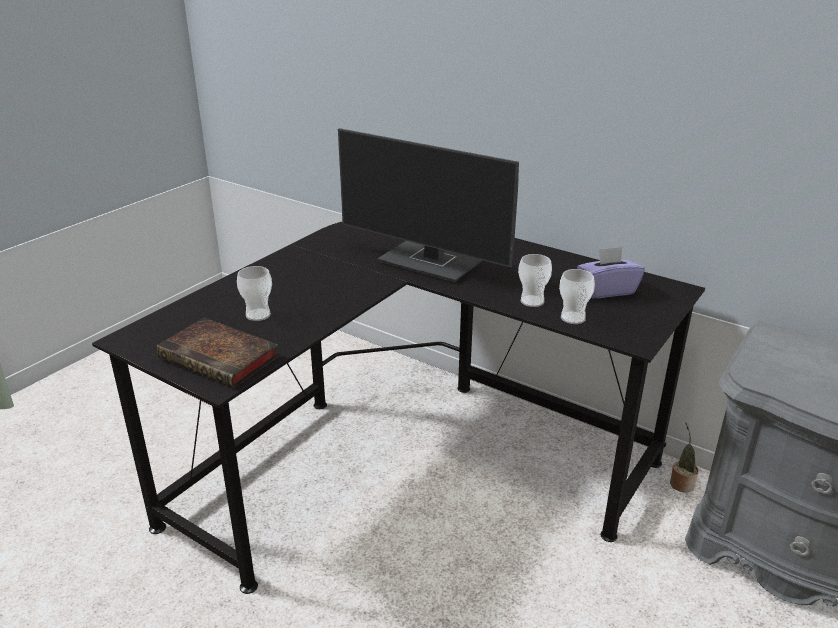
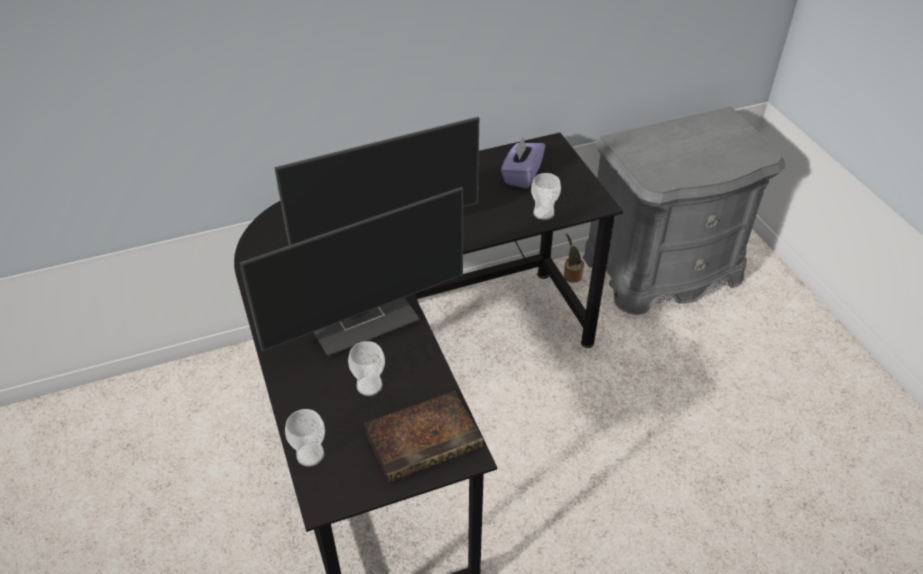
camera: 55 degrees left, 15 degrees up
cup [518,254,552,307] -> cup moved to [285,409,325,466]
none -> monitor [239,187,463,356]

